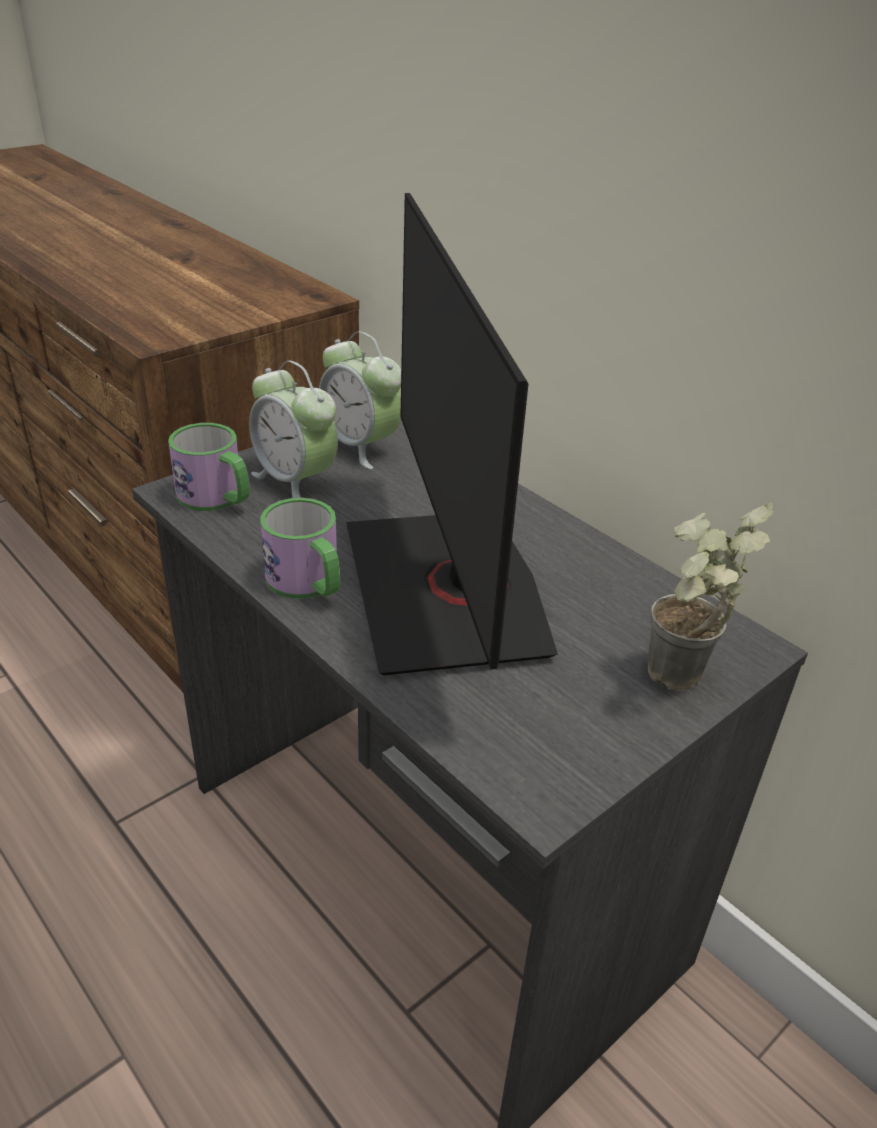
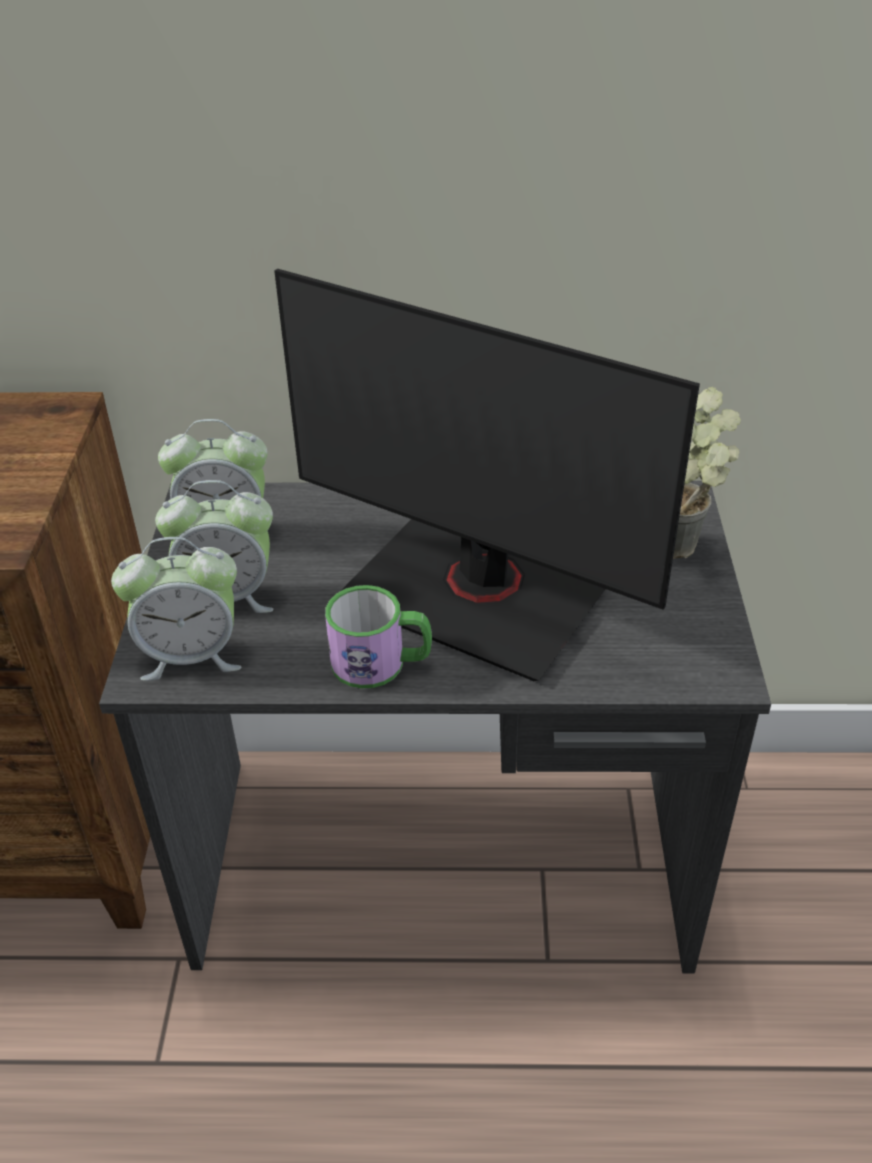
camera: 45 degrees left, 5 degrees up
mug [168,423,250,511] -> alarm clock [111,537,241,681]

